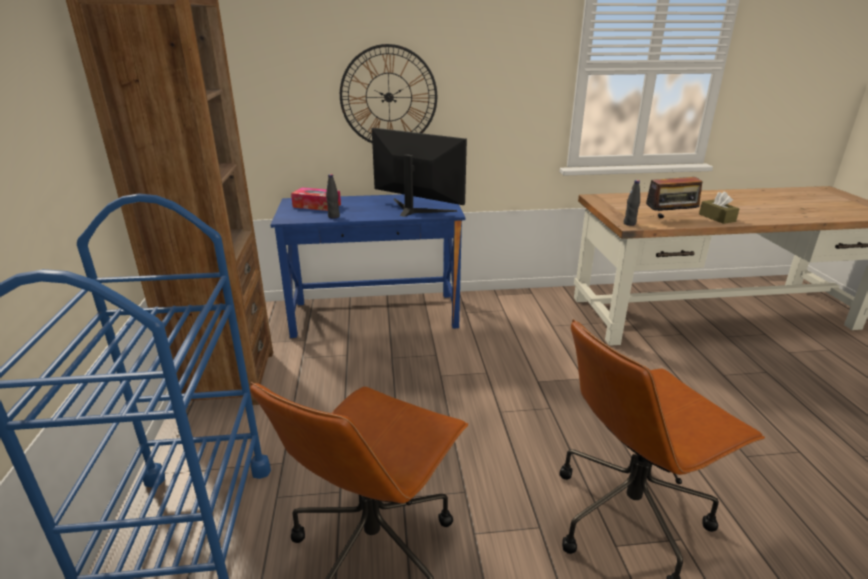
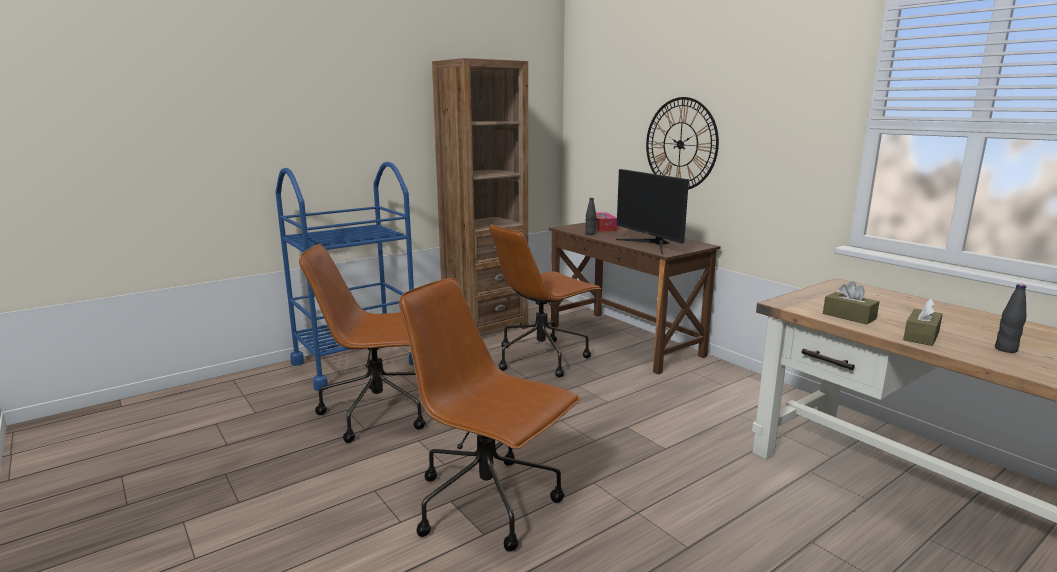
camera: 60 degrees right, 10 degrees down
blue desk [270,194,465,338] -> brown desk [549,222,721,374]
monitor [372,128,467,217] -> monitor turned 150 degrees clockwise [616,169,689,254]
black bottle [624,180,640,226] -> black bottle moved to [995,284,1026,353]
radio [646,177,703,218] -> brown tissue box [823,281,879,325]
none -> brown office chair [489,224,602,377]

